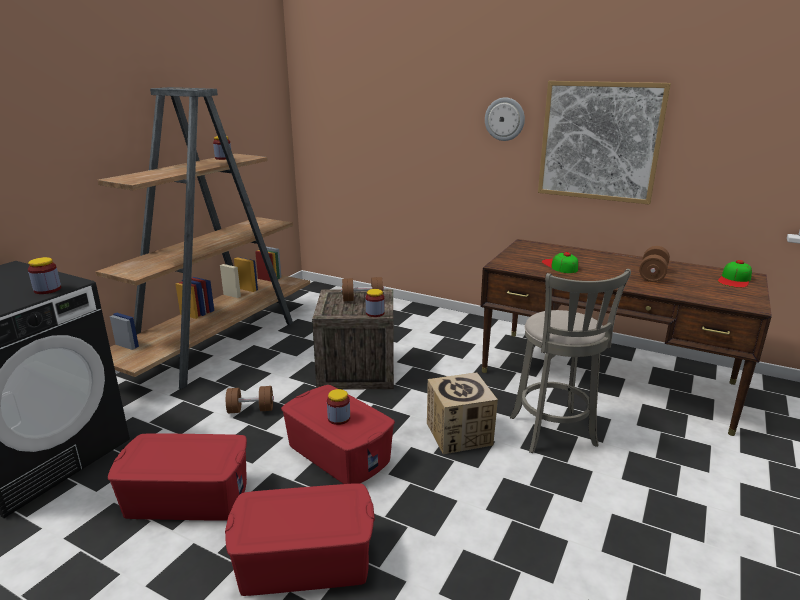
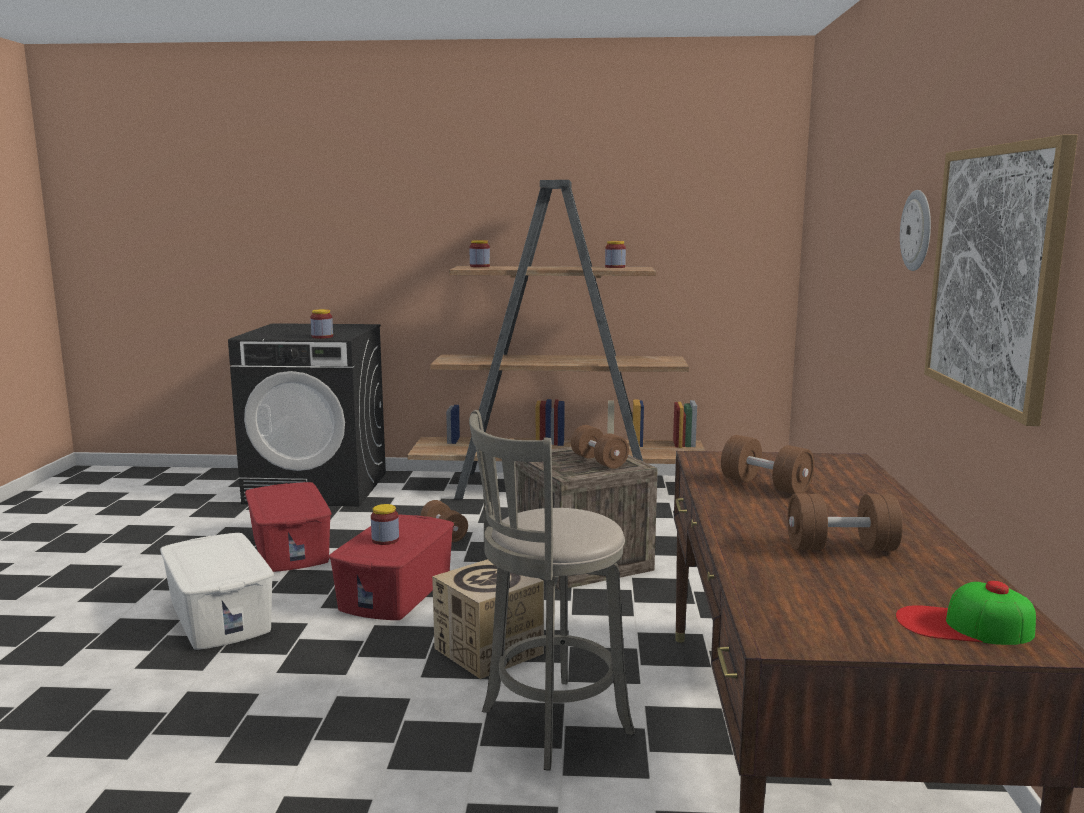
camera: 65 degrees right, 10 degrees down
red storage box [225,483,375,596] -> white storage box [160,533,274,650]
jar [365,289,385,317] -> jar moved to [470,240,490,267]
cap [542,252,578,273] -> brown dumbbell [721,435,815,494]

